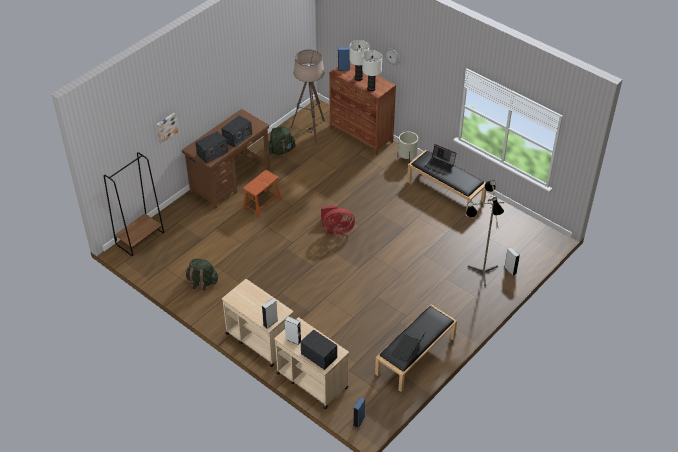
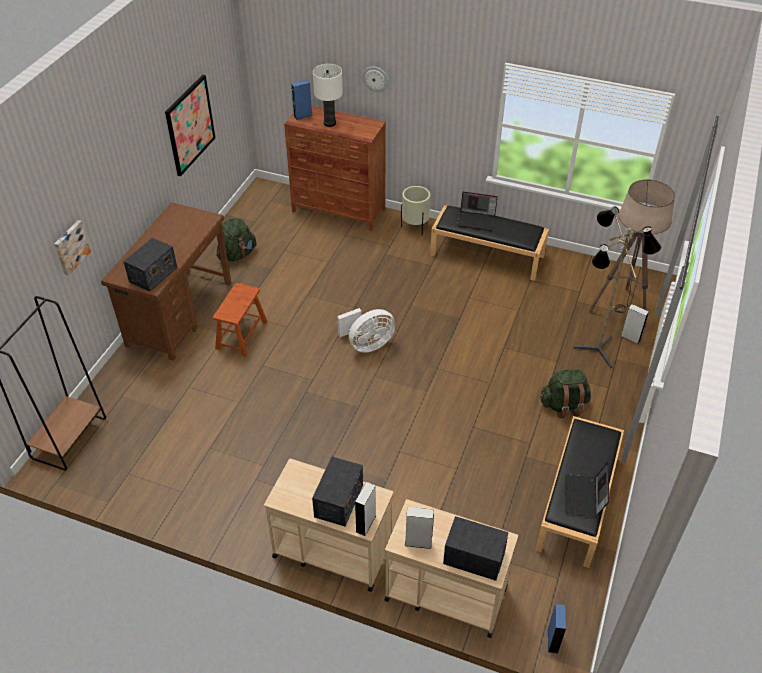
camera: 20 degrees left, 0 degrees up
green backpack [186,259,218,290] -> green backpack moved to [540,369,591,418]
radio [221,115,252,148] -> radio moved to [312,457,363,526]
floor lamp [291,50,325,144] -> floor lamp moved to [588,180,675,328]
red fan [321,205,355,235] -> white fan [337,308,396,352]
white table lamp [362,50,382,91] -> none
none -> picture [165,75,215,177]

